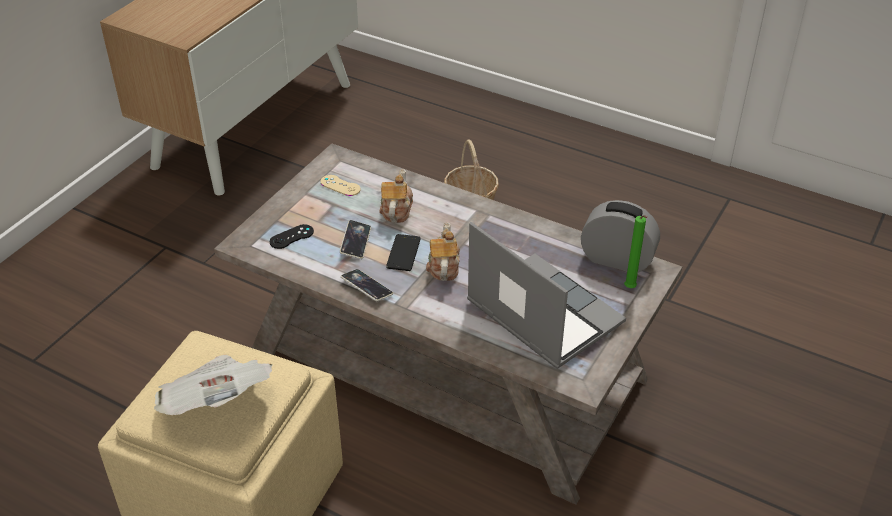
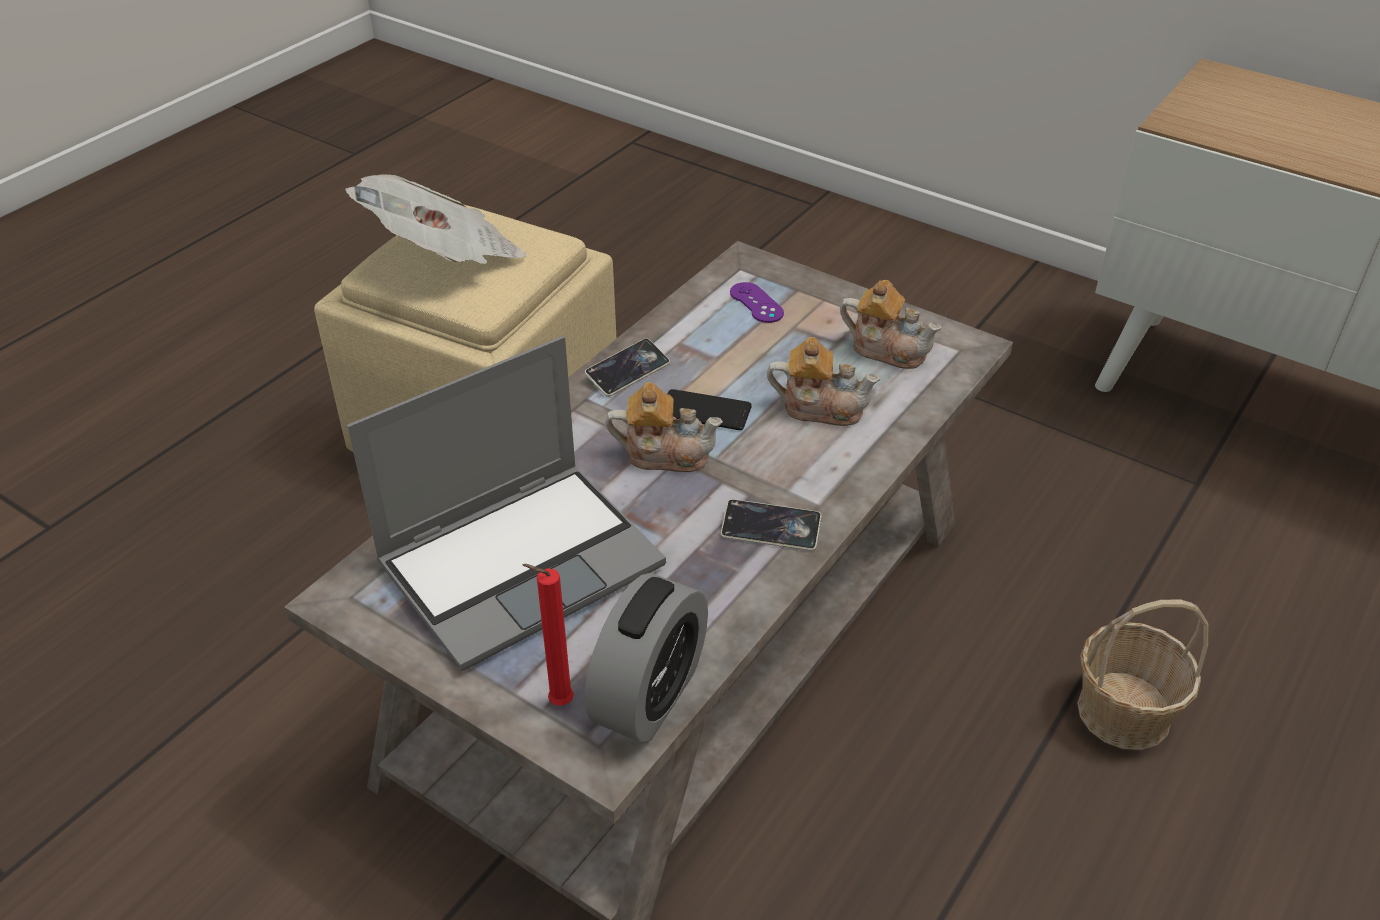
camera: 95 degrees right, 0 degrees up
black game controller [270,224,314,249] -> purple game controller [730,282,784,323]
beige game controller [321,175,361,196] -> teapot [840,280,941,369]
phone [340,220,371,259] -> phone moved to [721,499,822,551]
green candle [624,215,647,288] -> red candle [523,564,574,706]

